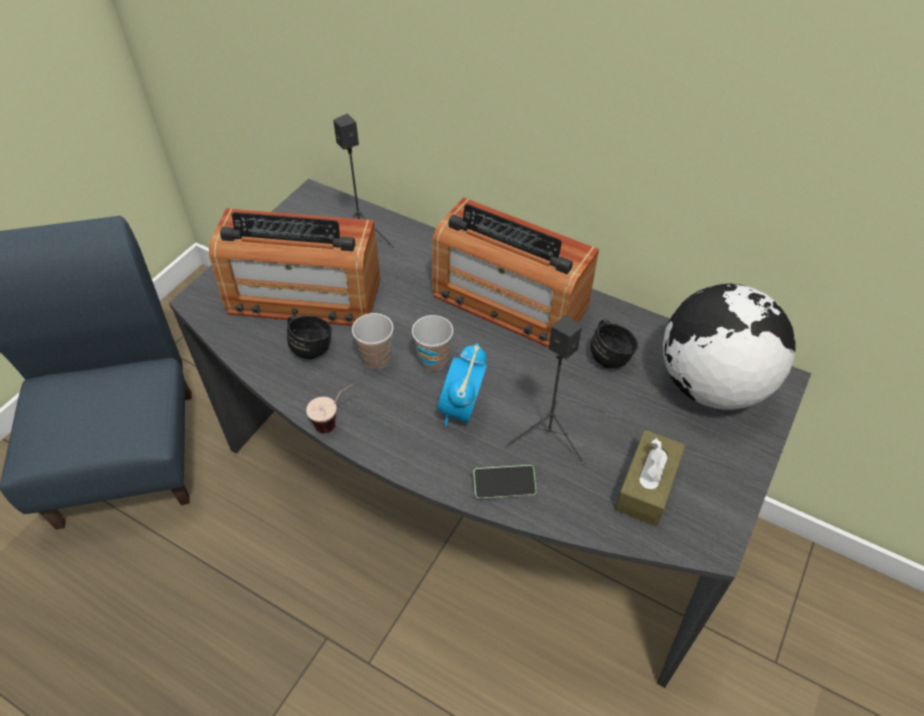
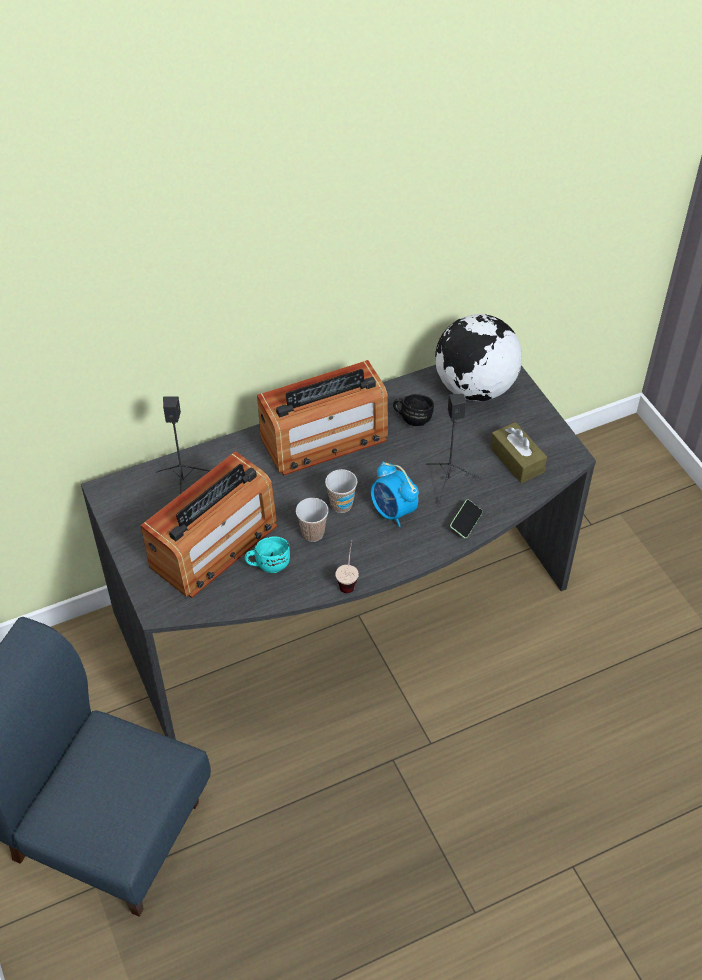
camera: 55 degrees left, 0 degrees up
black mug [287,315,332,360] -> turquoise mug [245,537,290,573]

